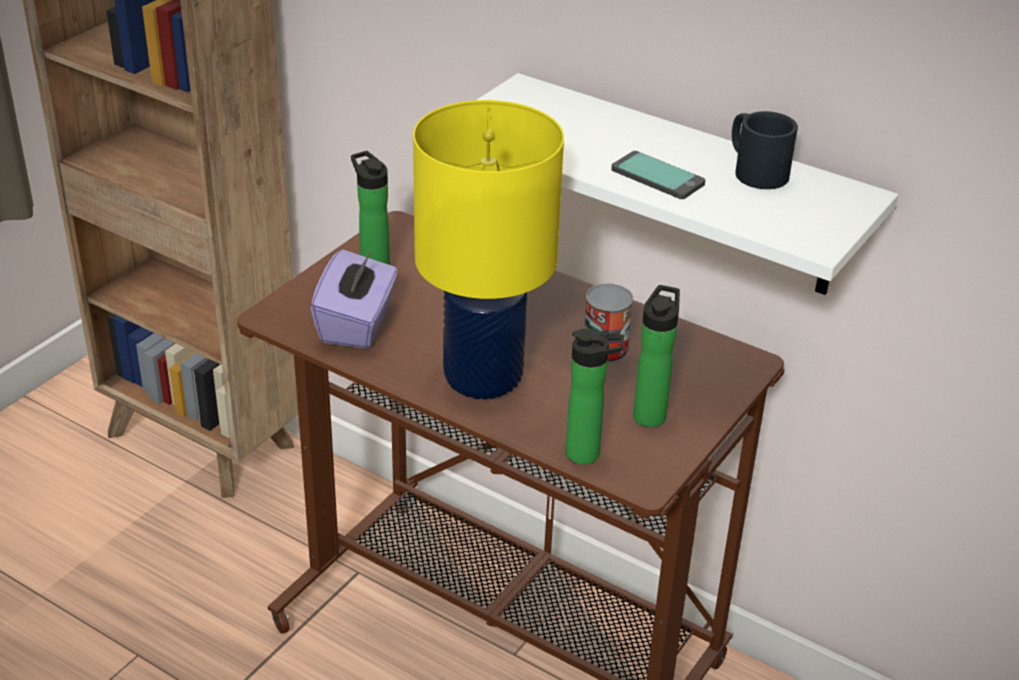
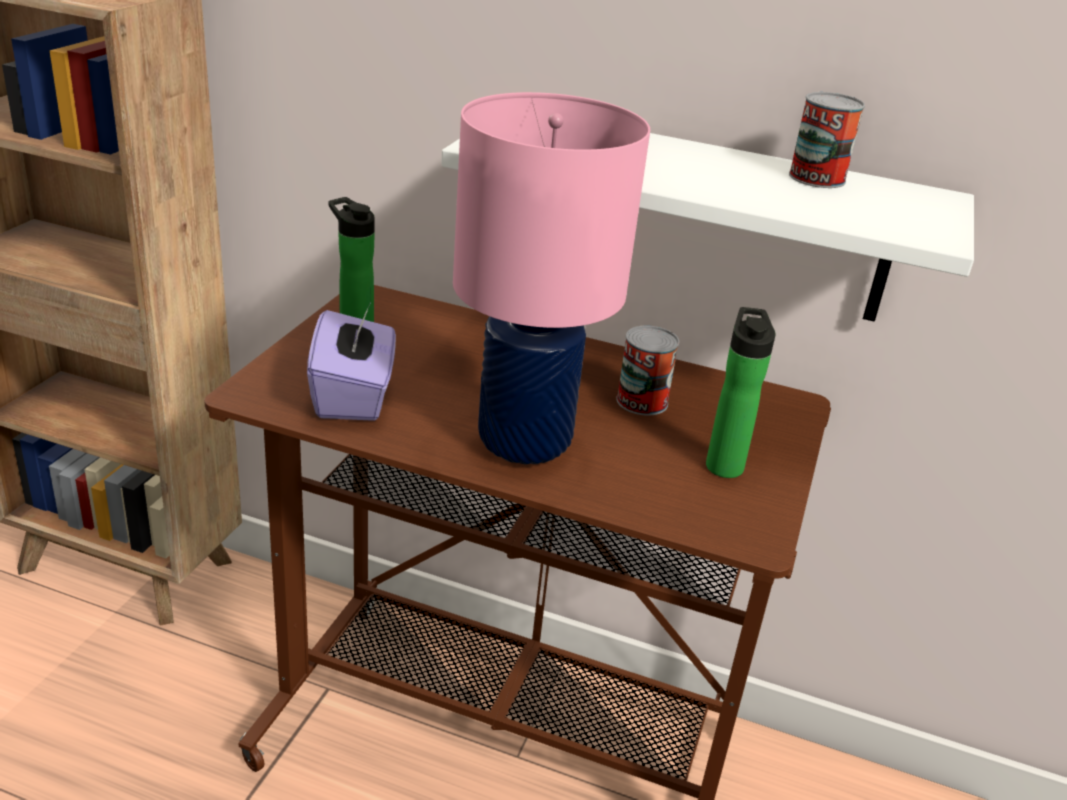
camera: 15 degrees left, 5 degrees down
yellow table lamp [413,100,564,400] -> pink table lamp [453,92,650,465]
bottle [565,329,624,464] -> none
phone [611,151,705,199] -> none
black mug [732,111,798,189] -> can [789,92,865,188]

